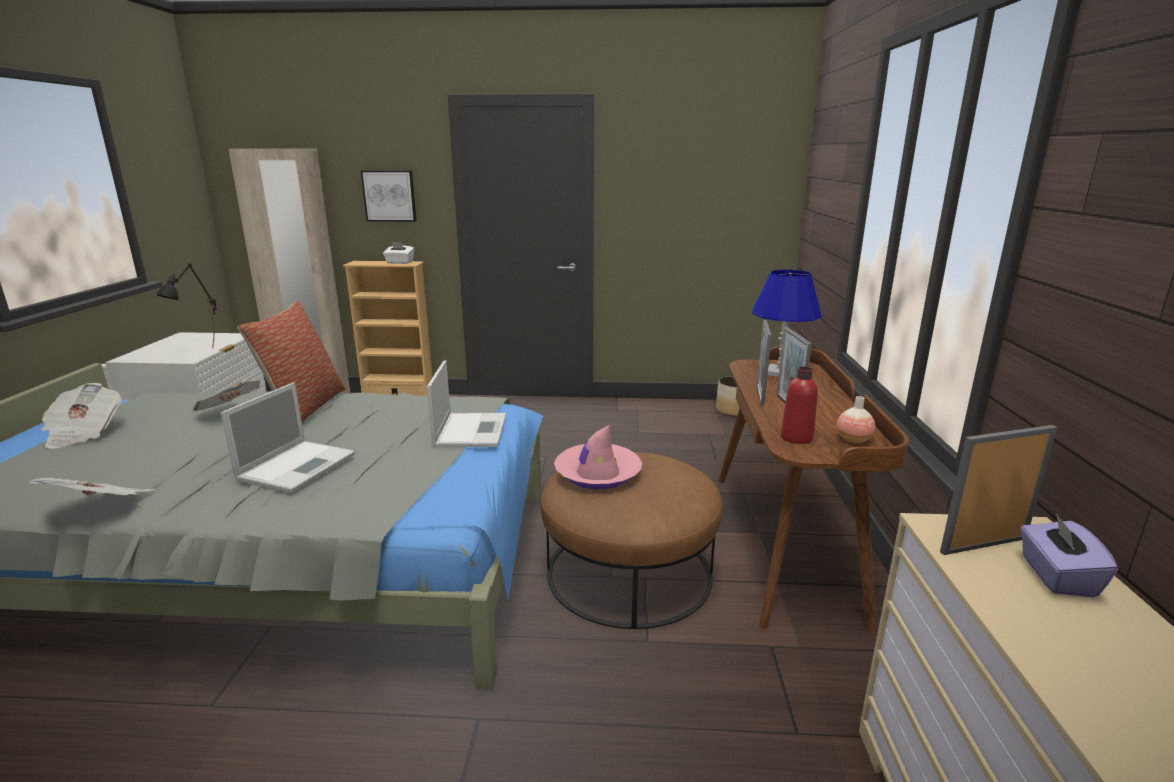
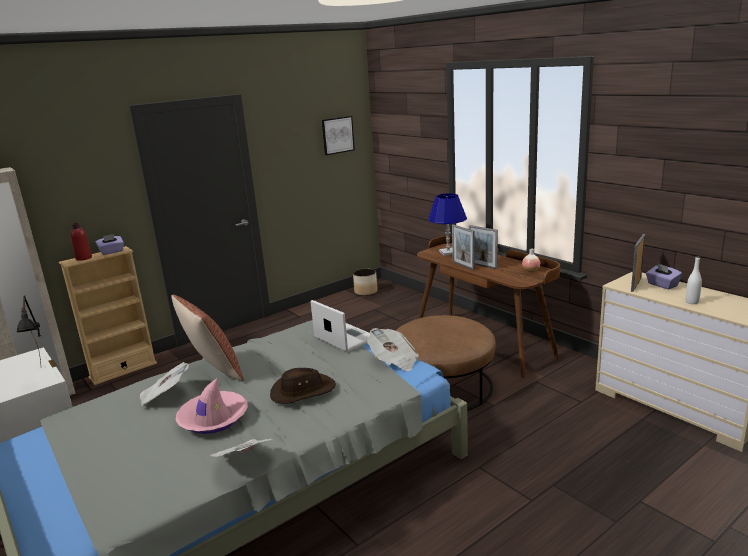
camera: 40 degrees left, 0 degrees up
newspaper [41,383,122,449] -> newspaper moved to [367,328,419,371]
laptop [221,382,355,493] -> brown hat [270,368,336,404]
picture [361,170,417,222] -> picture moved to [321,116,355,155]
white tissue box [383,242,415,264] -> purple tissue box [96,234,124,255]
pink hat [554,425,642,489] -> pink hat moved to [175,378,248,434]
red bottle [781,367,818,444] -> red bottle moved to [71,223,92,261]
none -> white bottle [686,256,702,304]

